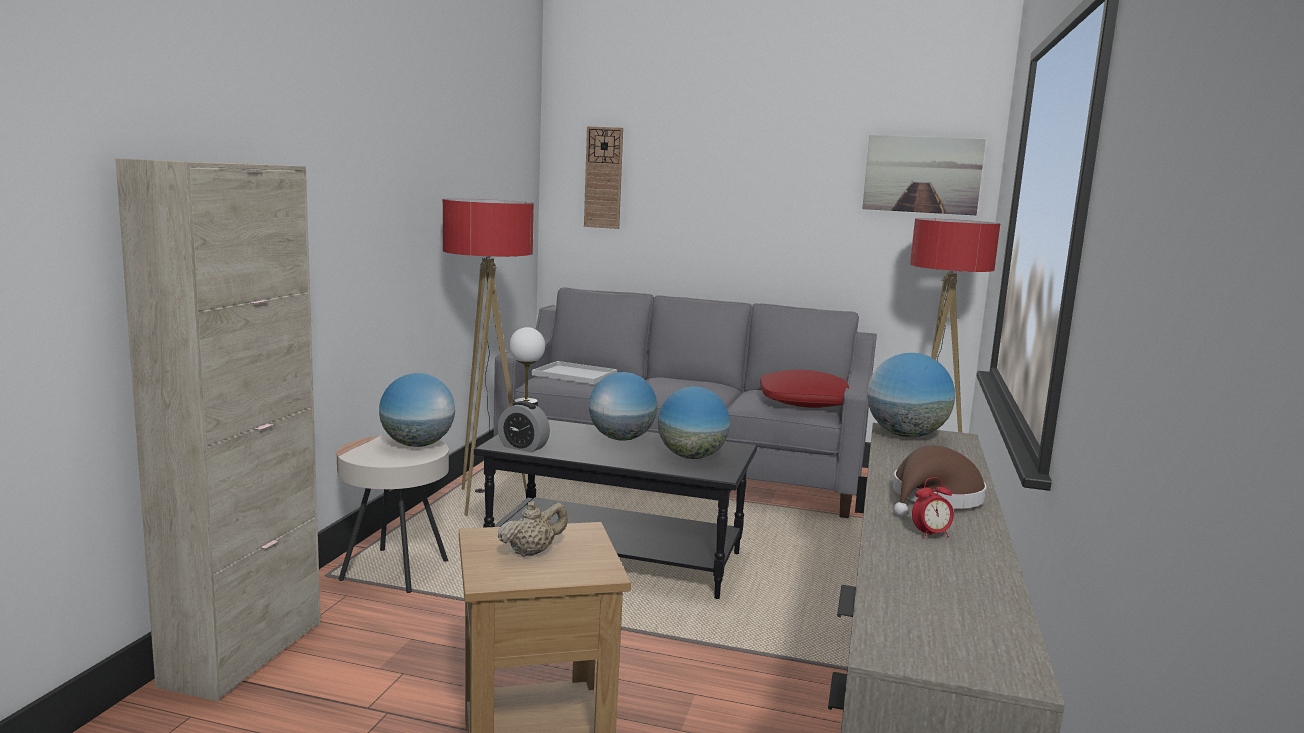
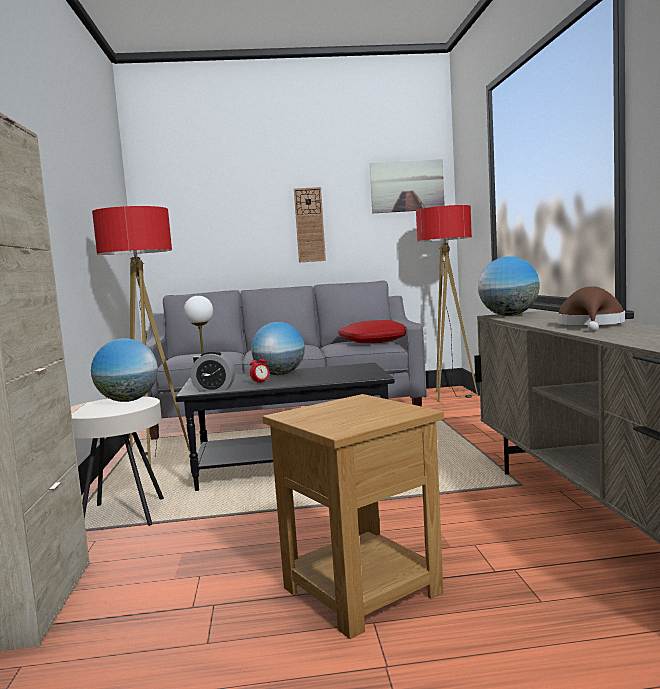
camera: 20 degrees left, 5 degrees down
beige teapot [498,501,568,557] -> none
white tray [532,361,617,384] -> none
wall clock [584,126,623,229] -> wall clock moved to [294,187,326,263]
globe [658,386,730,459] -> none
alarm clock [912,477,954,539] -> alarm clock moved to [250,355,270,383]

